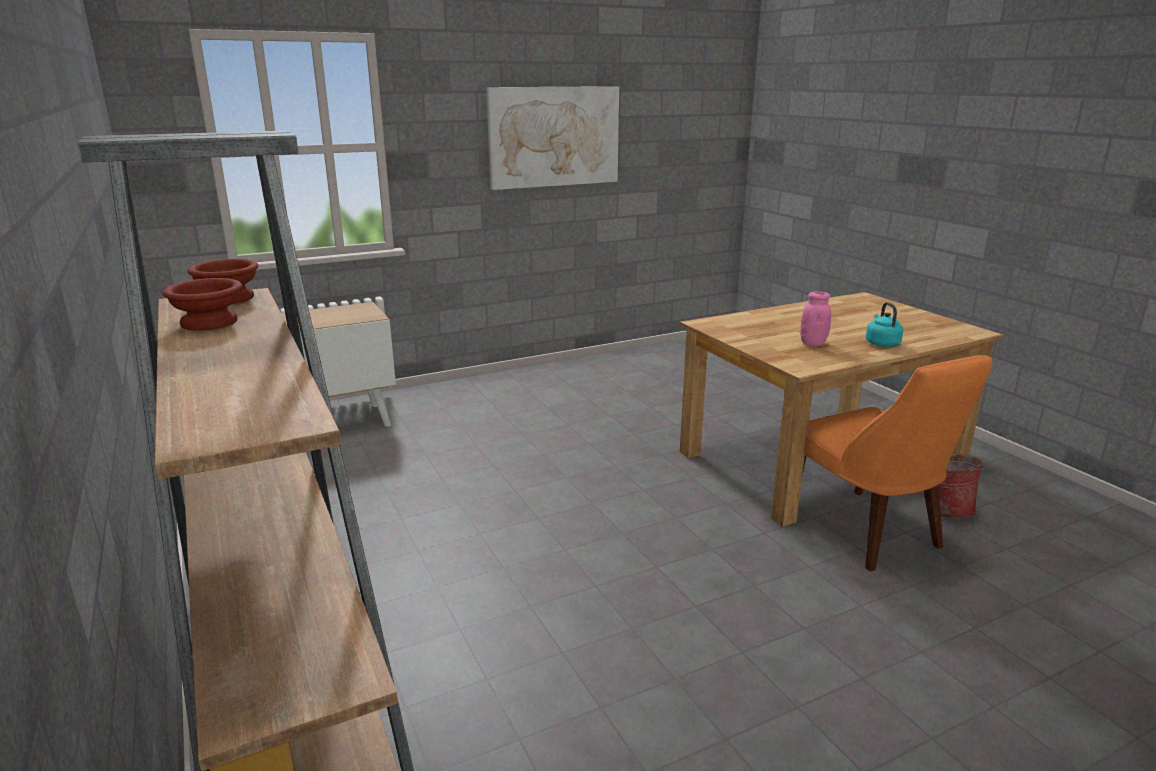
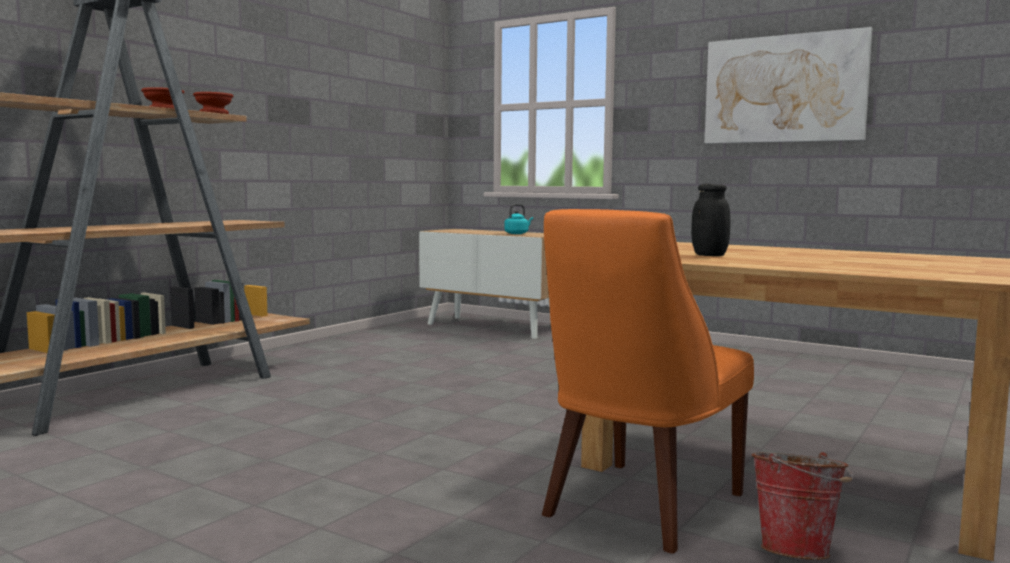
camera: 60 degrees right, 15 degrees down
pink jar [800,291,831,346] -> black jar [691,184,730,256]
turquoise kettle [866,302,903,347] -> turquoise kettle moved to [504,204,533,234]

